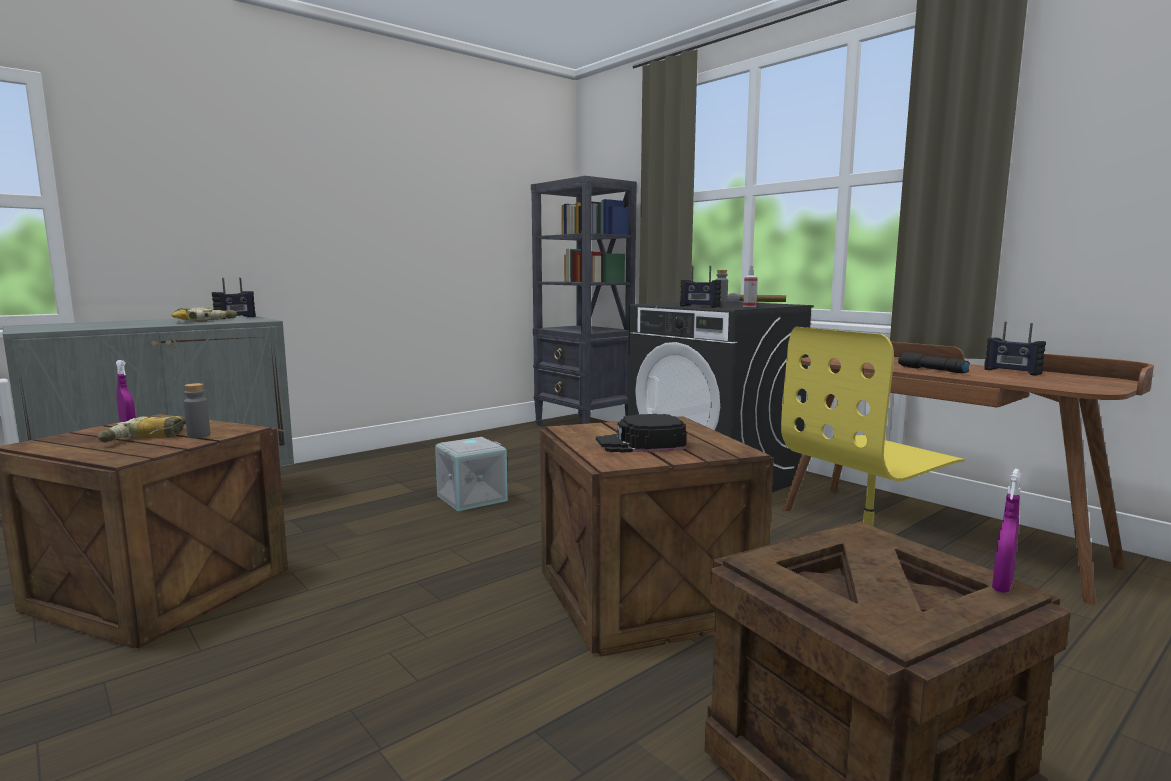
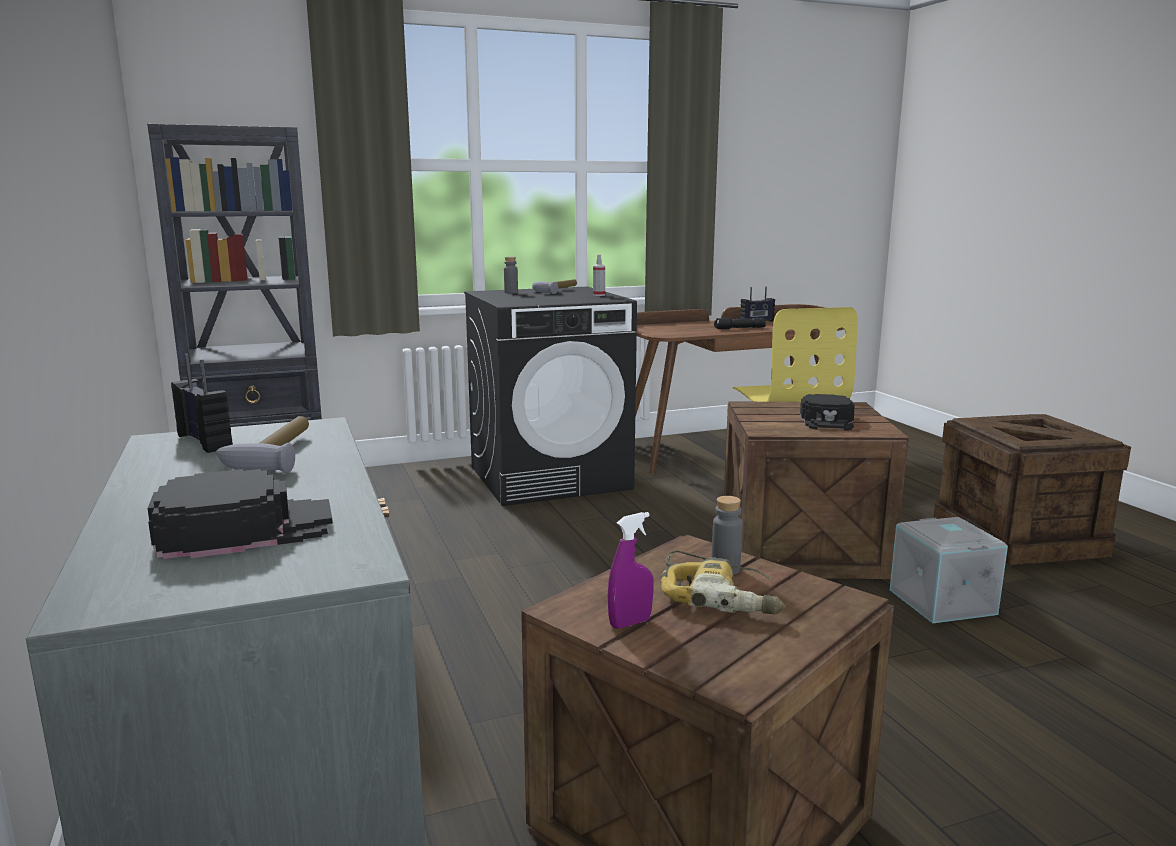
camera: 70 degrees left, 5 degrees up
power drill [171,307,238,322] -> hammer [216,416,309,473]
grey storage box [435,437,508,511] -> grey storage box moved to [890,517,1008,623]
radio [680,266,721,308] -> none
purple spray bottle [992,469,1021,593] -> none
none -> black cap [148,469,333,559]

